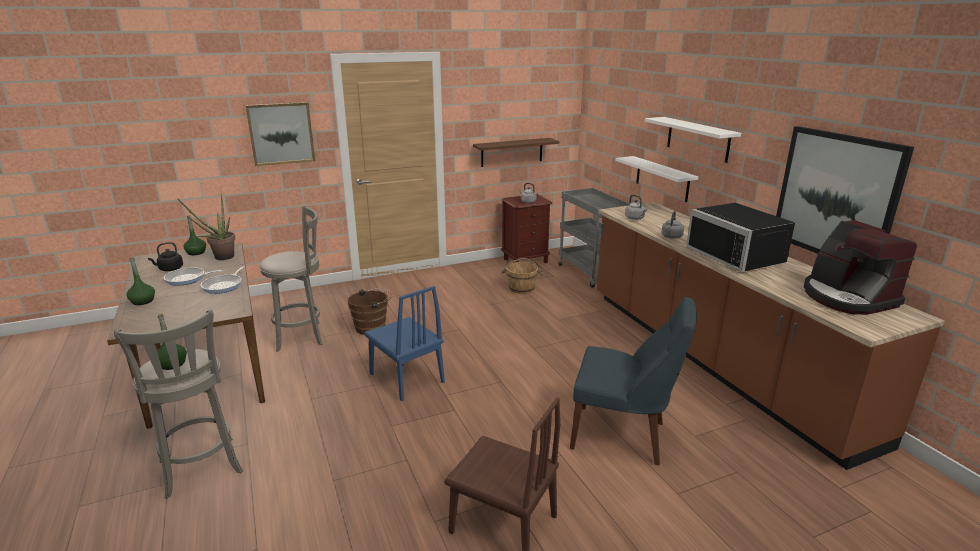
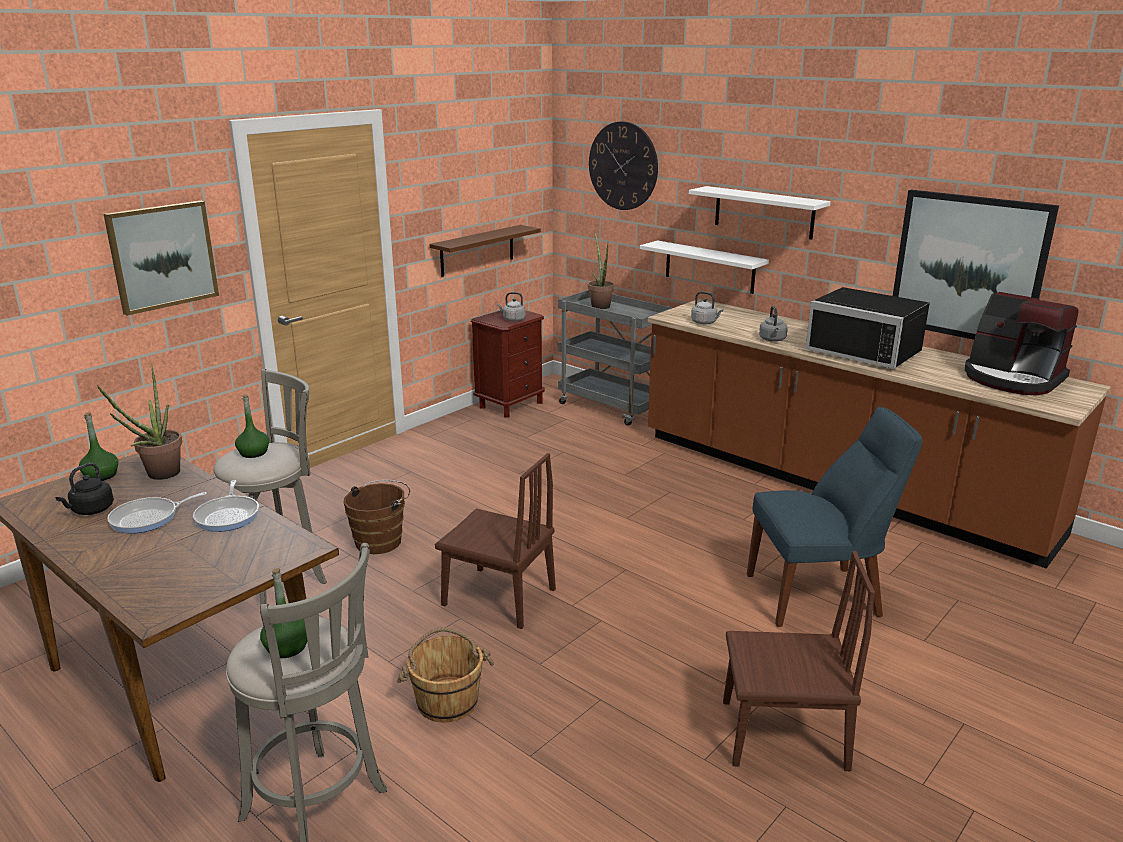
camera: 25 degrees left, 0 degrees up
green bottle [126,256,155,305] -> green bottle moved to [235,394,269,458]
blue chair [364,286,445,401] -> brown chair [435,453,556,629]
brown bucket [502,258,543,294] -> brown bucket moved to [397,627,494,723]
none -> potted plant [588,231,615,309]
none -> wall clock [589,121,658,210]

